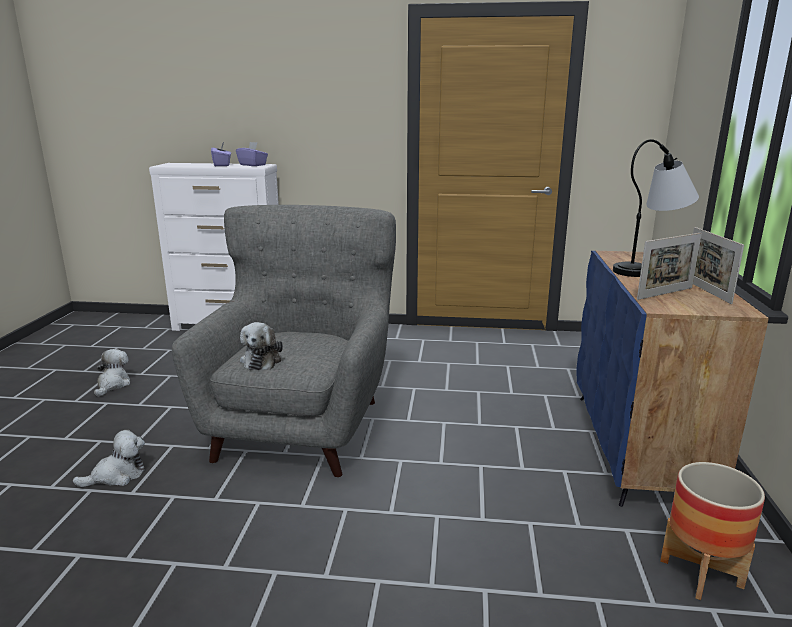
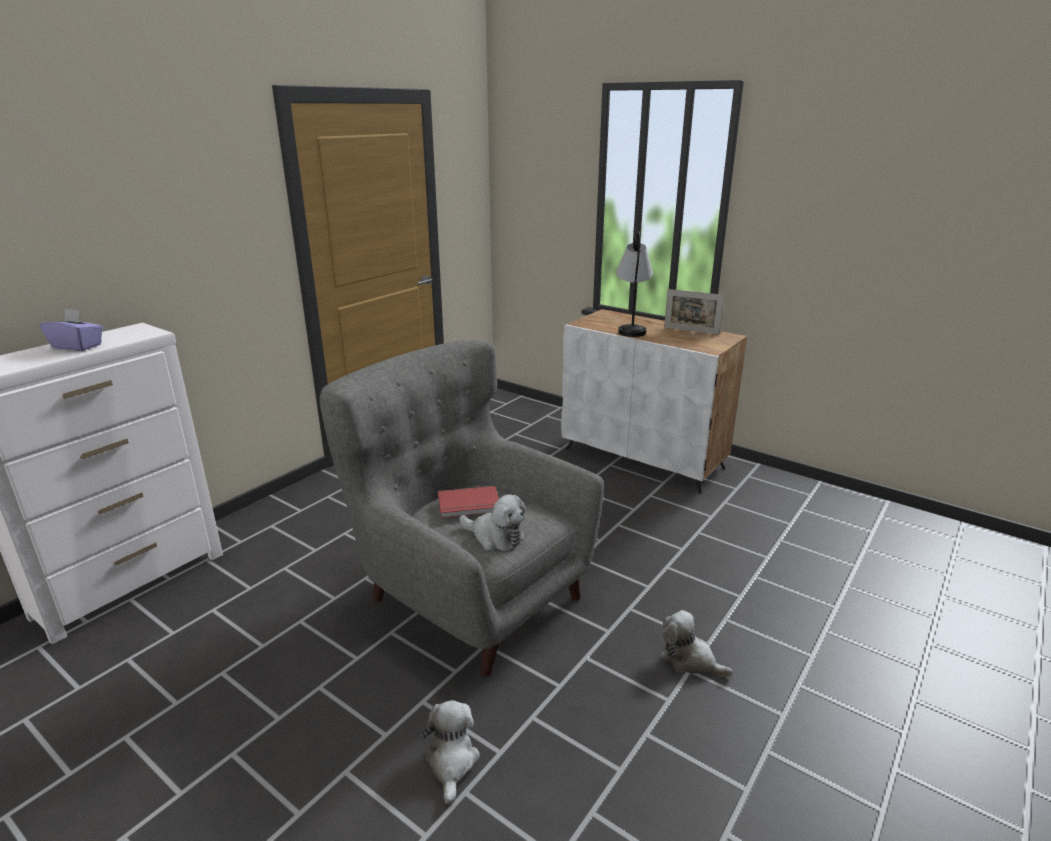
camera: 60 degrees left, 5 degrees up
plush toy [94,349,131,397] -> plush toy moved to [660,610,733,677]
purple tissue box [236,142,268,166] -> none
blue cabinet [577,251,769,507] -> white cabinet [561,309,747,494]
picture frame [637,233,702,300] -> none
planter [660,462,765,600] -> none
none -> red book [438,486,499,518]

